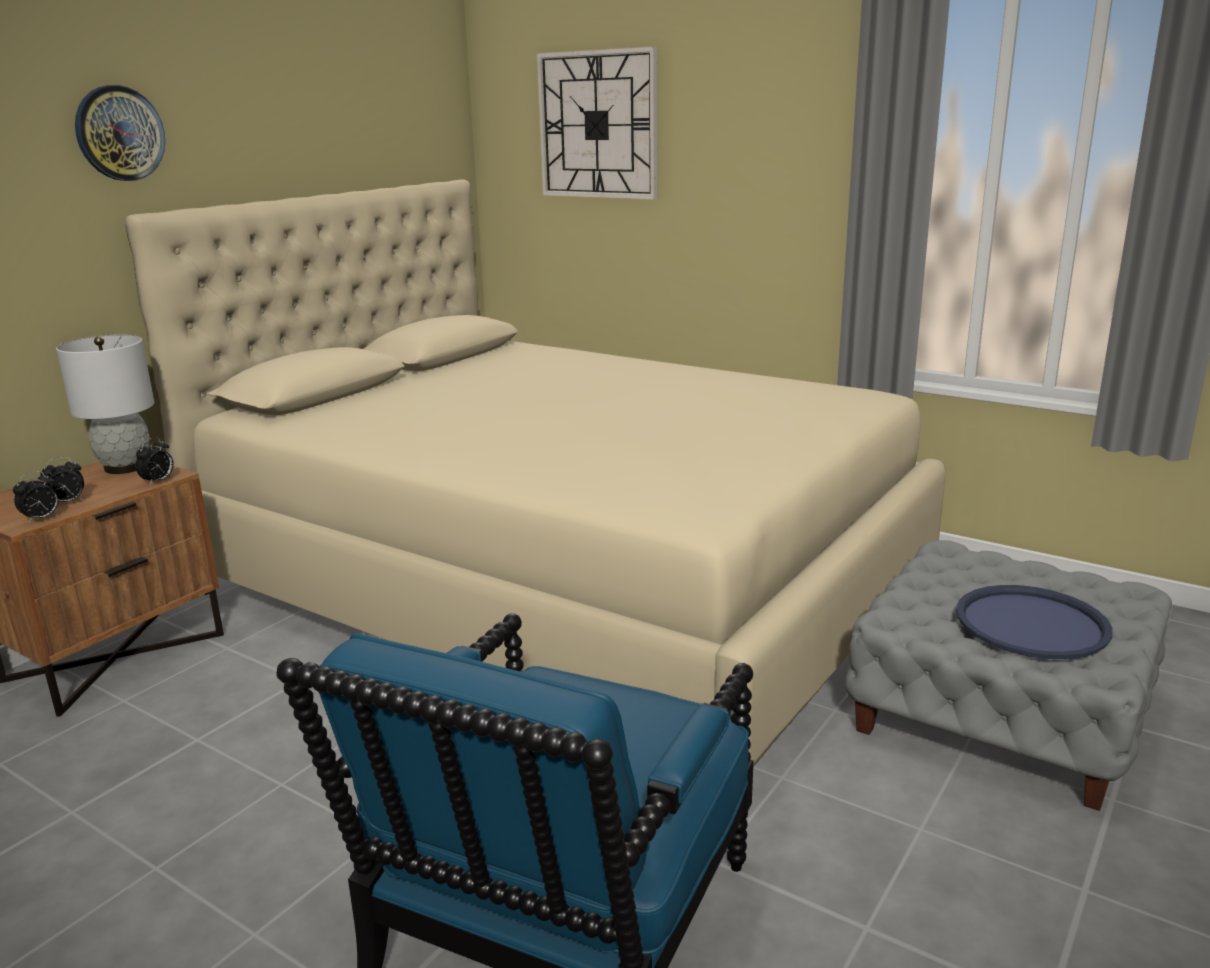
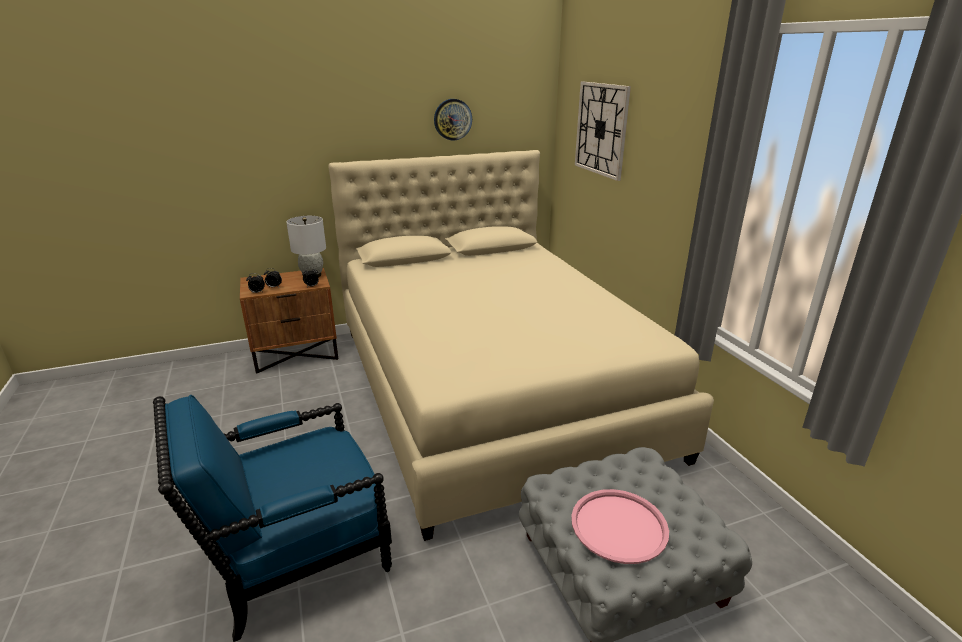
camera: 35 degrees right, 5 degrees up
wall clock [75,85,165,181] -> wall clock moved to [434,99,472,141]
blue tray [956,585,1113,659] -> pink tray [571,489,669,564]

